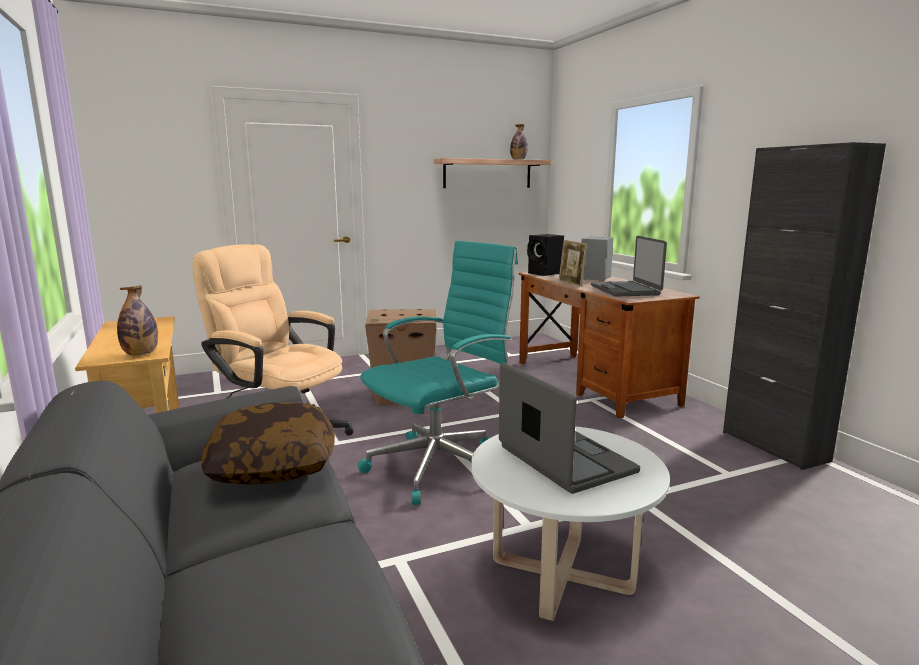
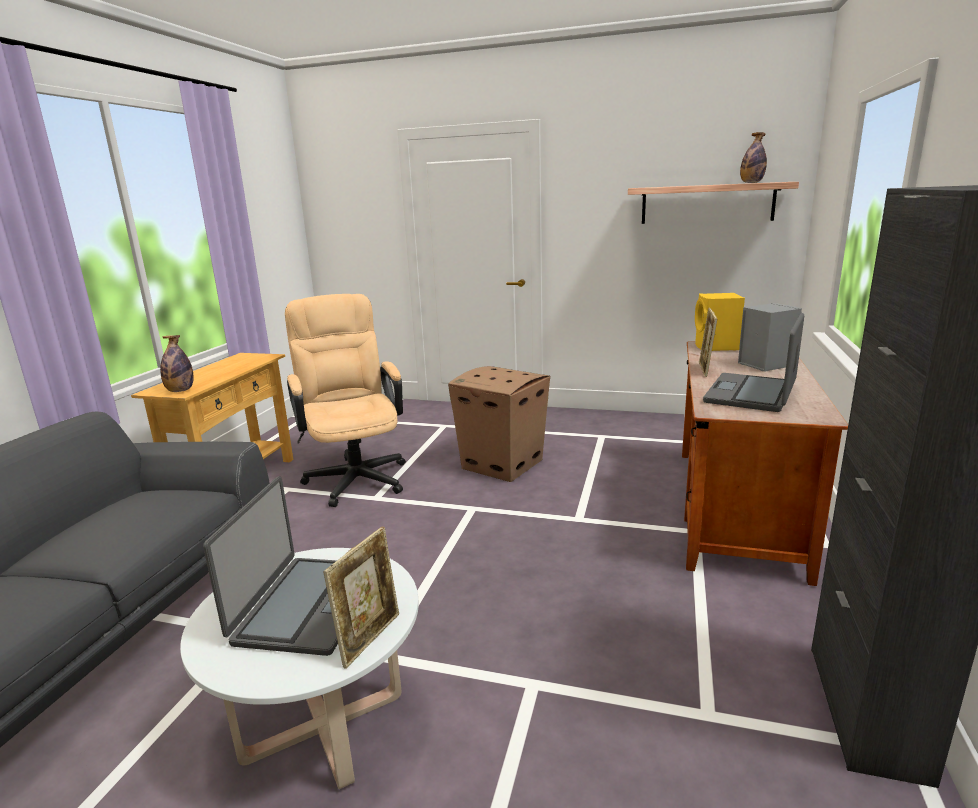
camera: 40 degrees right, 5 degrees up
pillow [201,402,335,484] -> none
turquoise office chair [358,241,518,505] -> none
black speaker [527,234,564,276] -> yellow speaker [695,293,745,351]
none -> picture frame [323,526,399,669]

